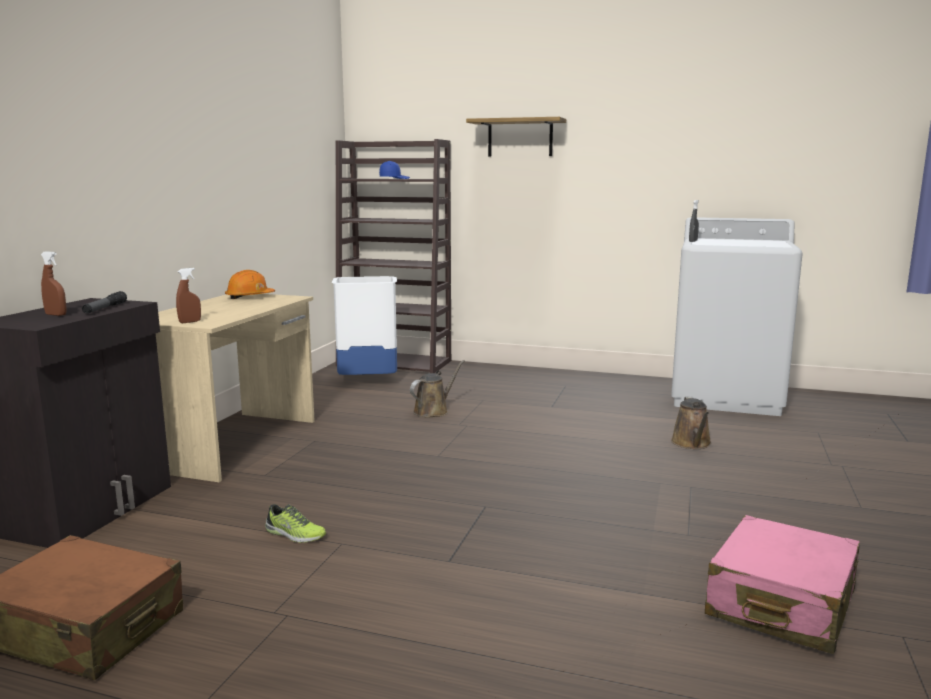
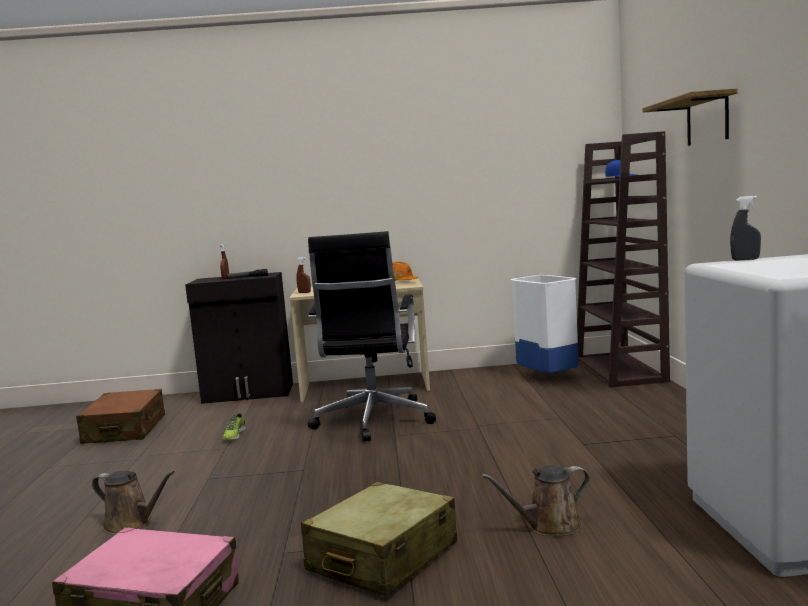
camera: 70 degrees right, 5 degrees down
brown watering can [410,360,465,417] -> brown watering can moved to [92,471,175,535]
none -> beige suitcase [301,482,458,597]
none -> black office chair [308,231,436,442]

